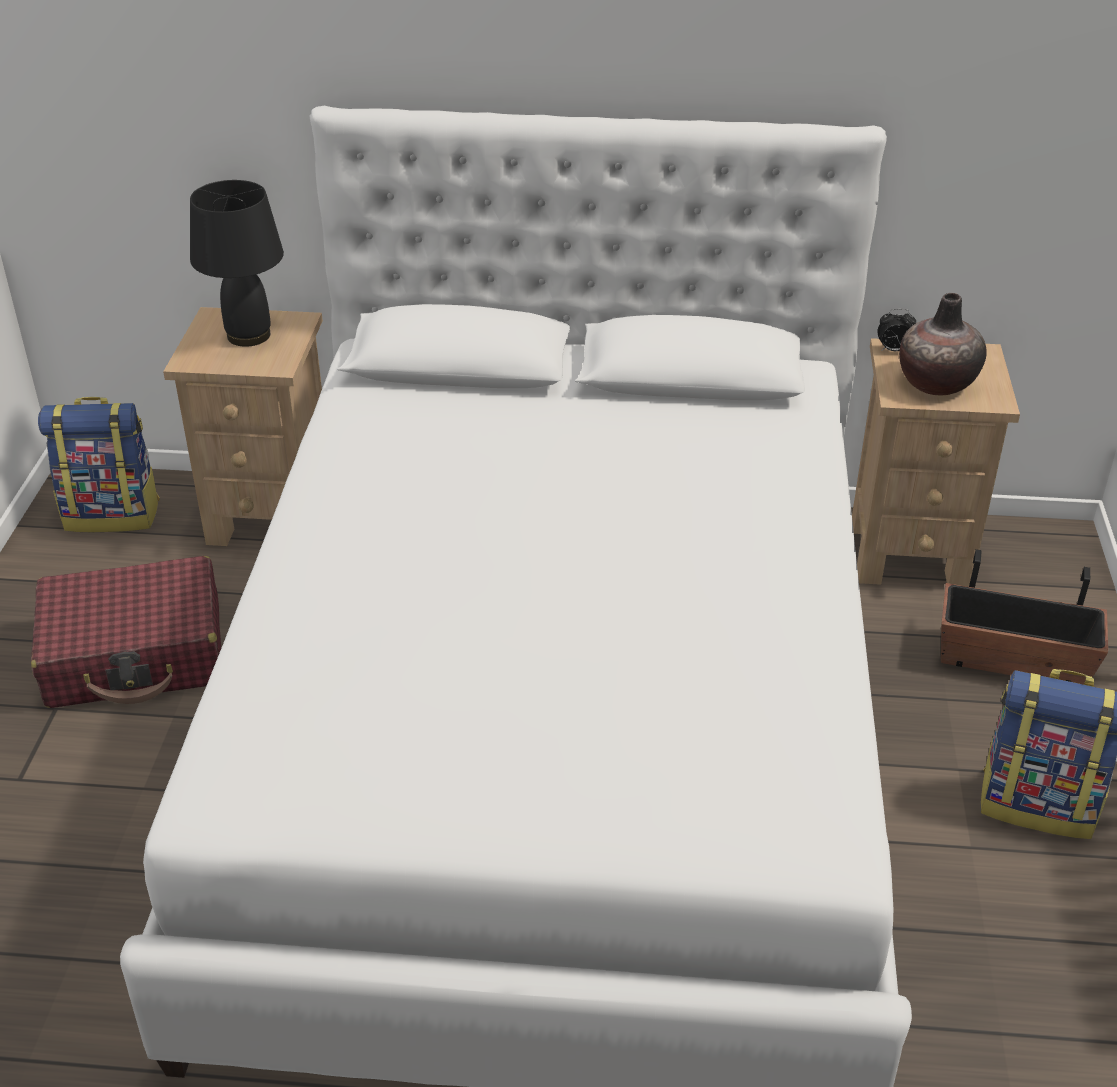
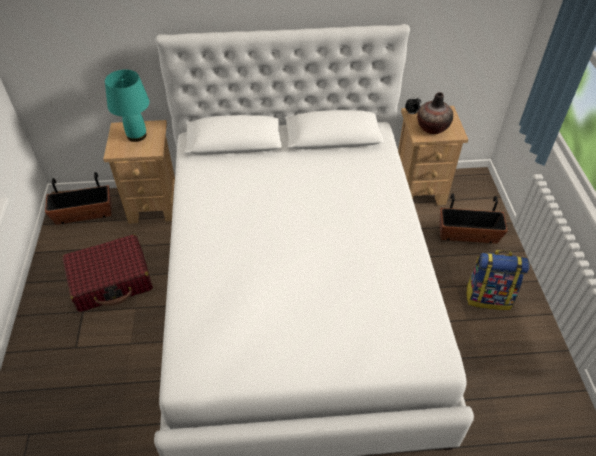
camera: 10 degrees left, 10 degrees up
backpack [38,397,160,532] -> planter [45,172,112,225]
black table lamp [190,180,284,347] -> turquoise table lamp [105,70,149,142]

